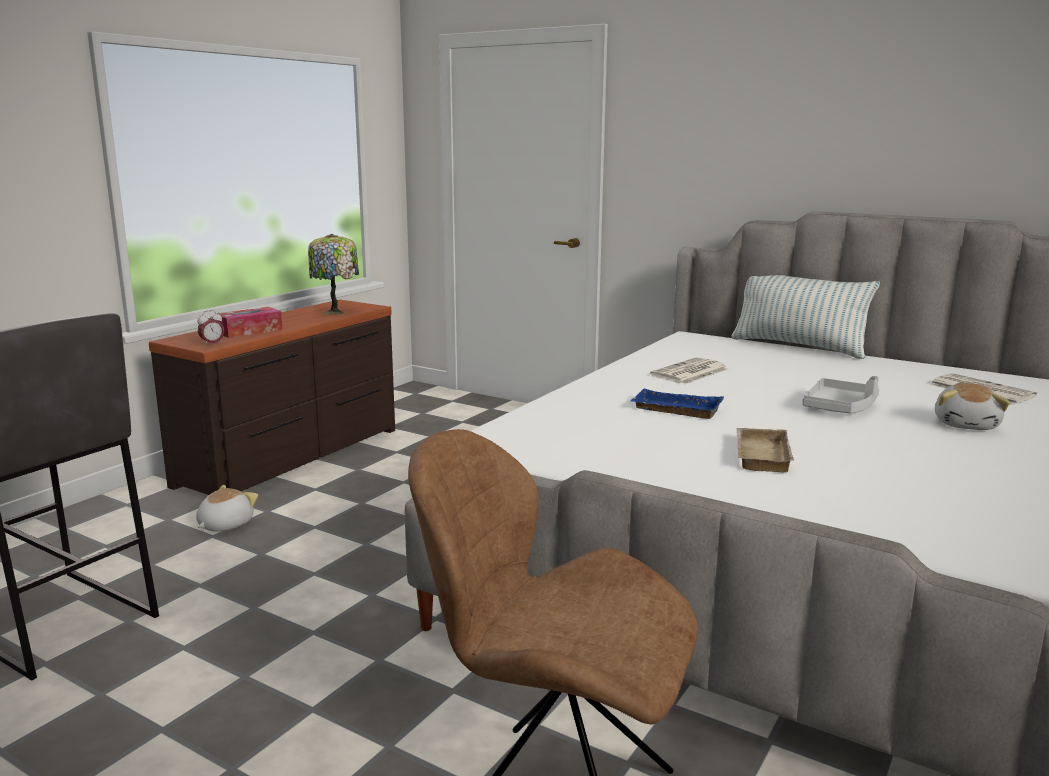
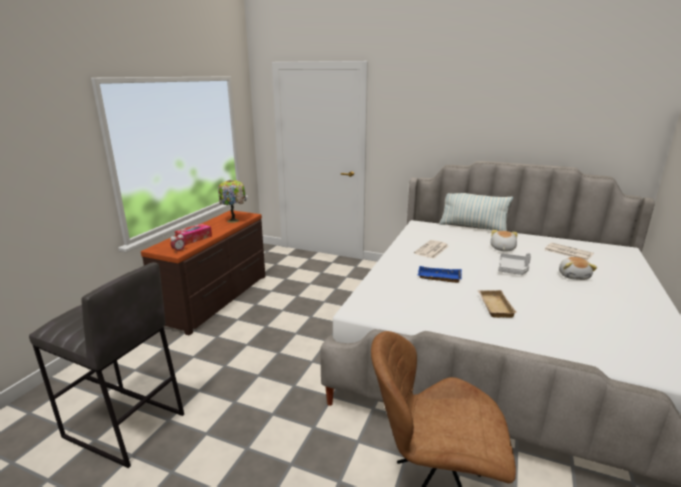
camera: 10 degrees left, 5 degrees up
plush toy [196,485,258,532] -> plush toy moved to [491,230,517,252]

